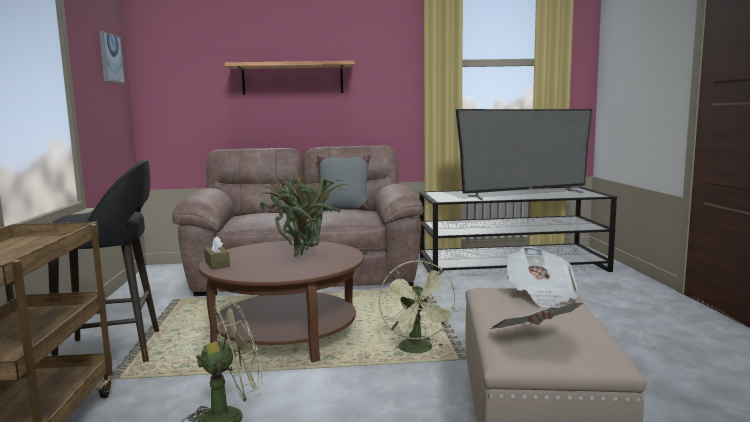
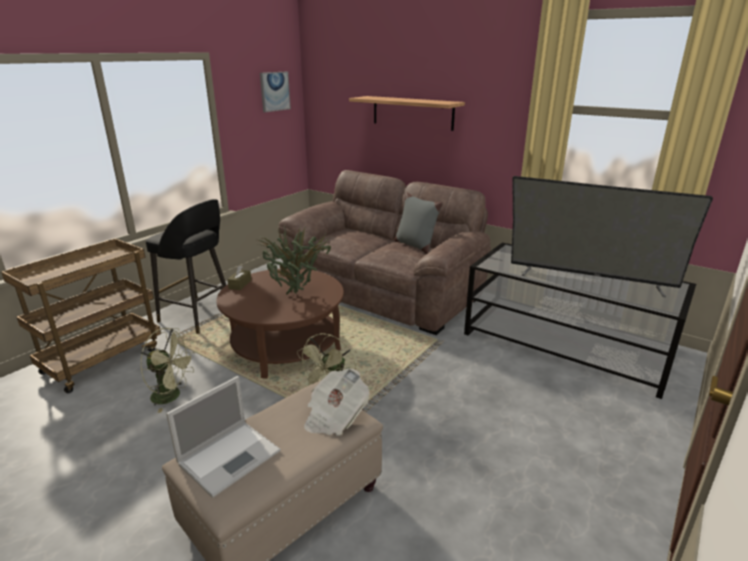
camera: 40 degrees right, 15 degrees up
newspaper [490,303,583,329] -> laptop [166,376,281,498]

